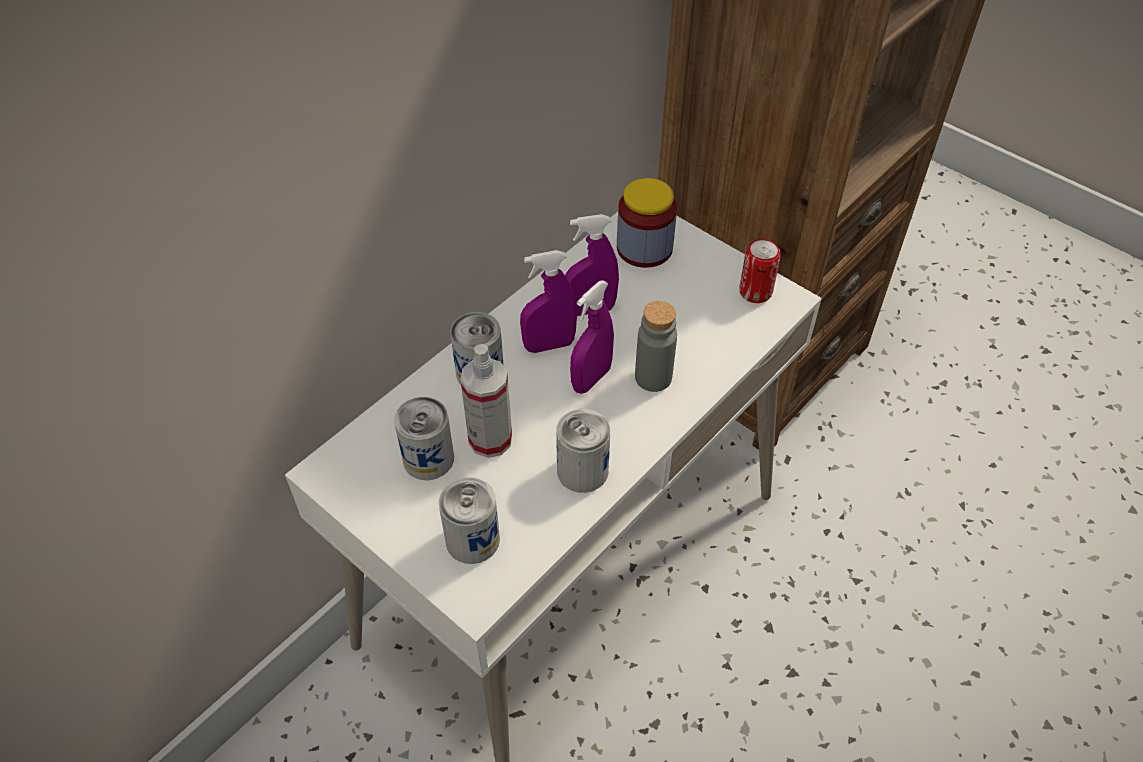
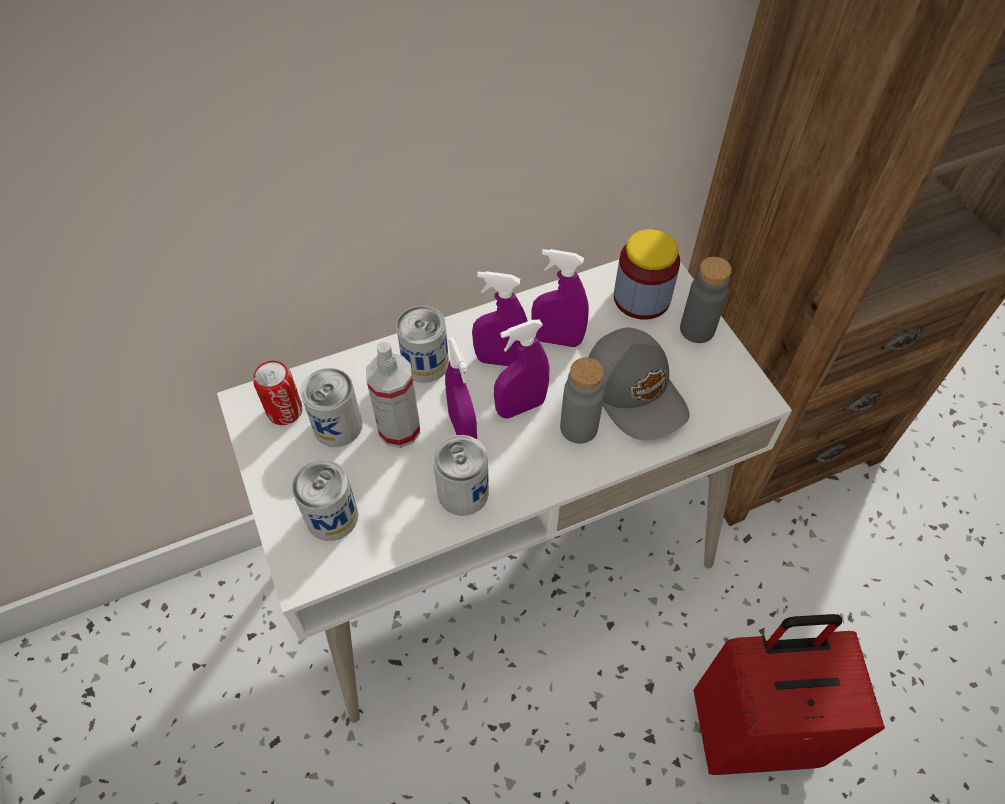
camera: 25 degrees right, 5 degrees up
can [739,239,781,303] -> can moved to [253,361,302,425]
none -> purple spray bottle [445,337,477,439]
none -> grey cap [588,328,690,440]
none -> grey bottle [680,257,732,343]
none -> red suitcase [693,614,885,775]

